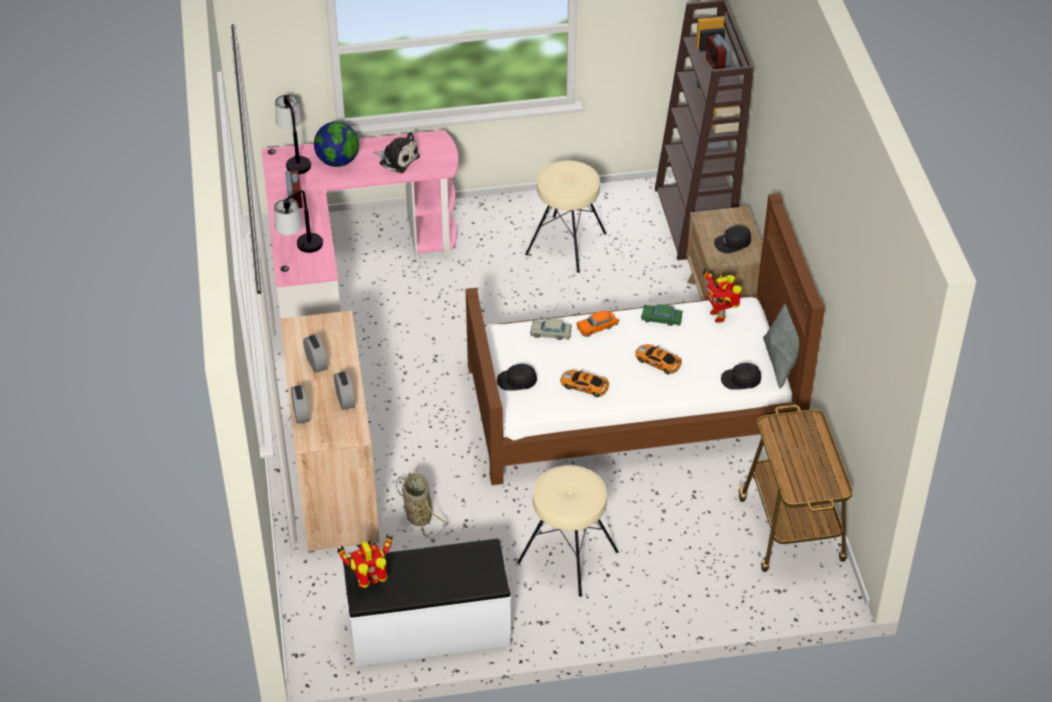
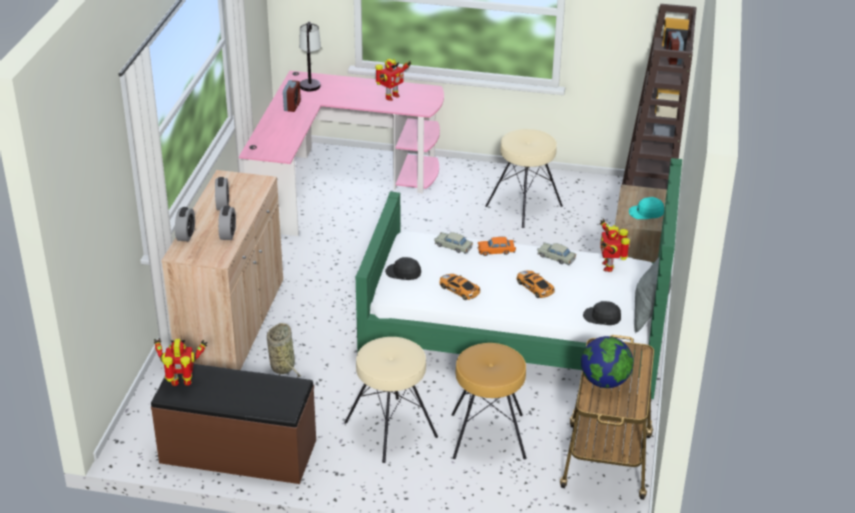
camera: 20 degrees right, 10 degrees down
table lamp [274,190,323,253] -> none
globe [314,122,359,167] -> globe moved to [581,336,633,388]
white bench [343,539,511,667] -> brown bench [151,364,316,484]
plush toy [373,132,420,173] -> toy robot [376,59,411,101]
brown bed [466,193,825,485] -> green bed [356,158,682,399]
green toy car [641,304,683,326] -> beige toy car [537,242,576,265]
black cap [714,225,751,253] -> turquoise cap [629,197,664,219]
none -> brown stool [452,343,526,459]

